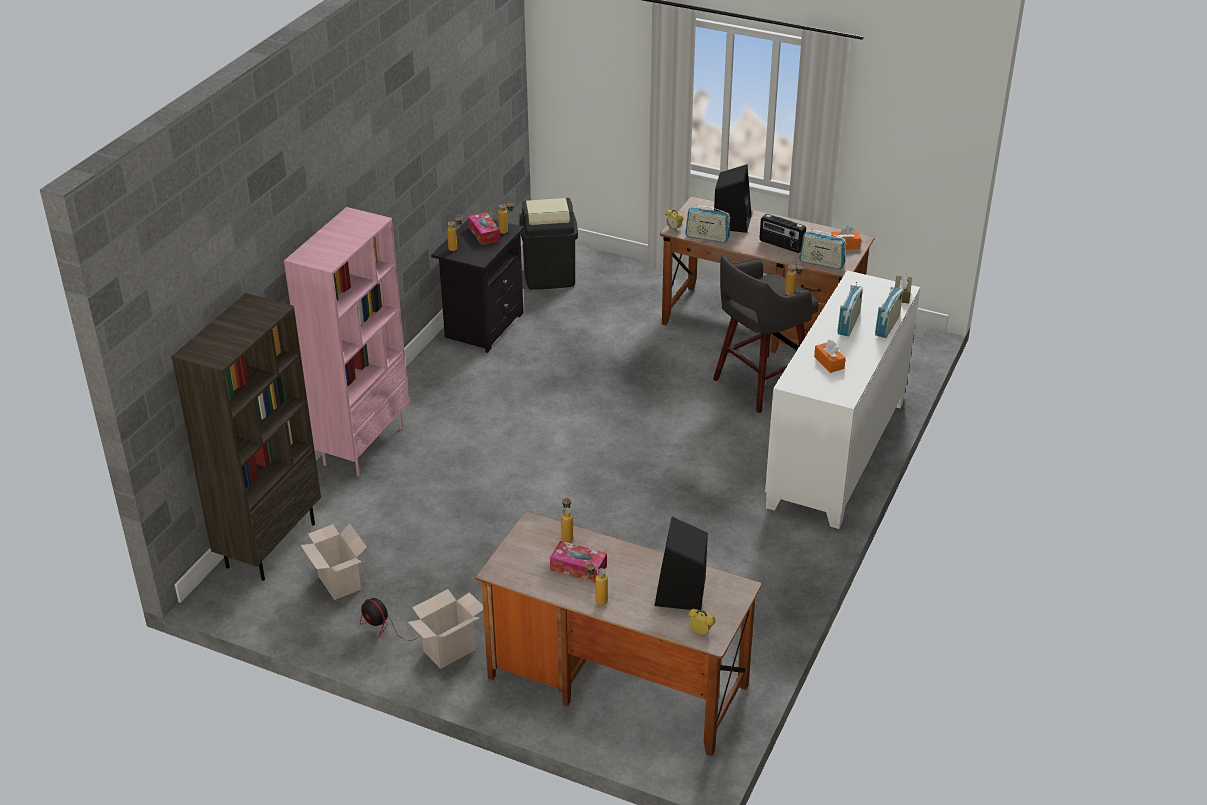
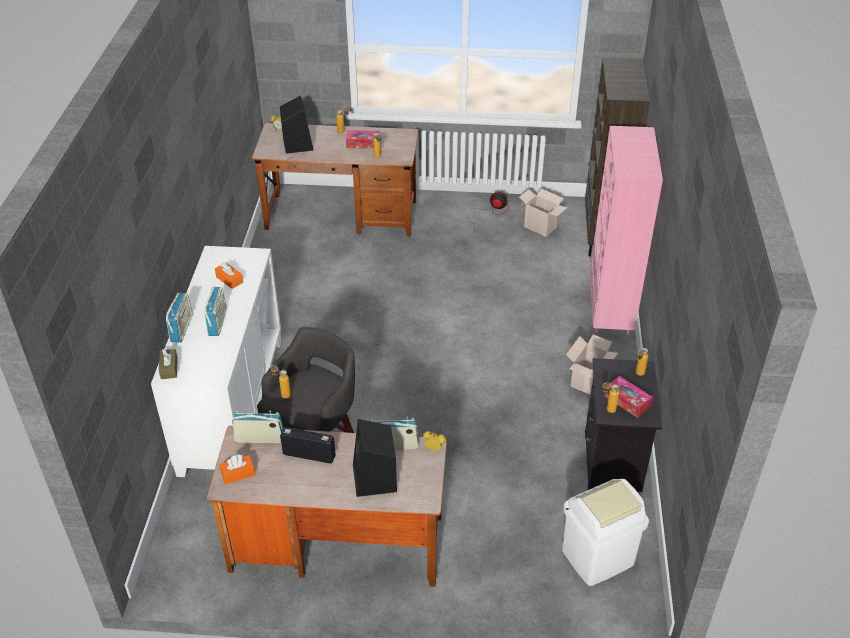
camera: 160 degrees right, 5 degrees up
cardboard box [408,589,483,669] -> cardboard box moved to [566,335,618,395]
black trash can [519,198,578,290] -> white trash can [562,479,649,586]

